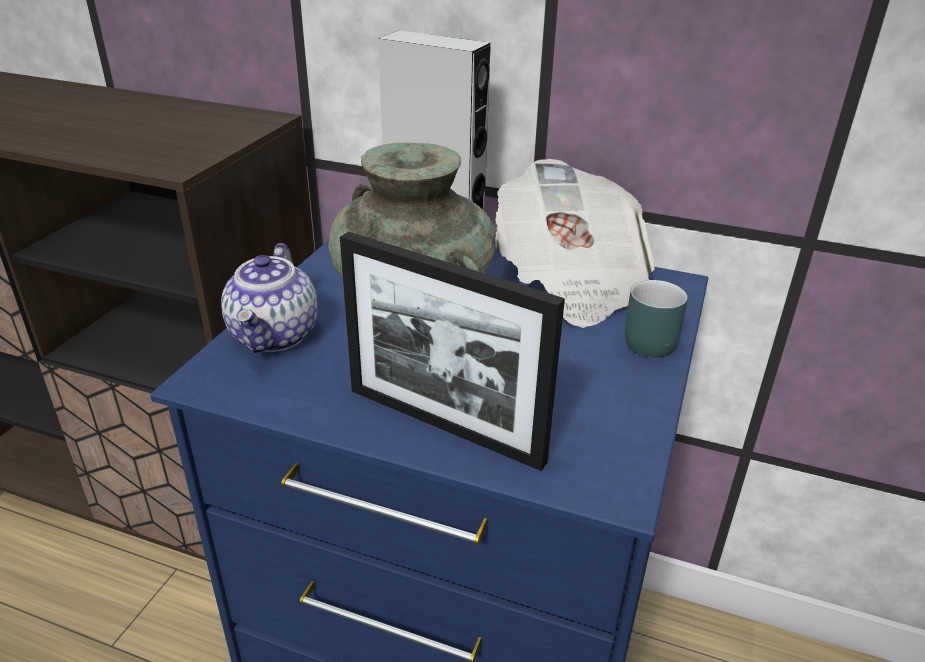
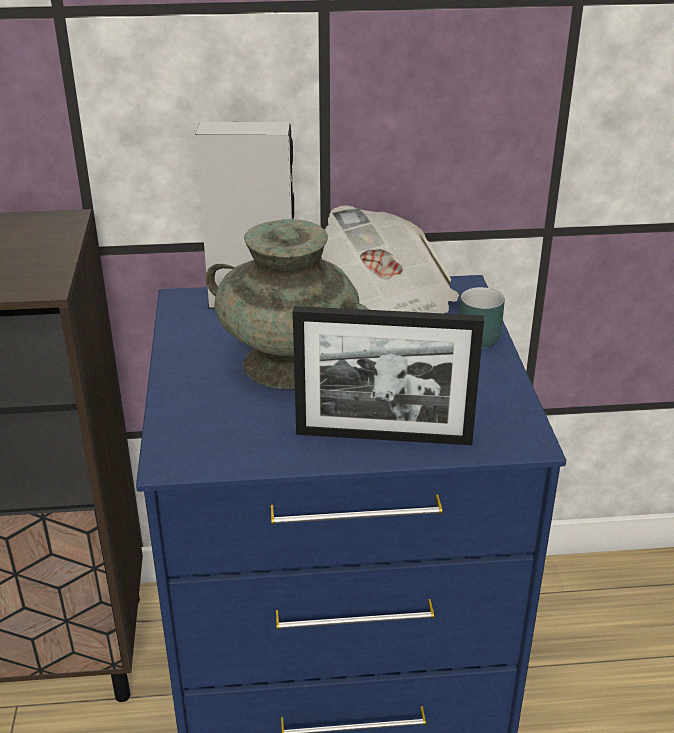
camera: 25 degrees left, 0 degrees up
teapot [221,243,318,353] -> none

